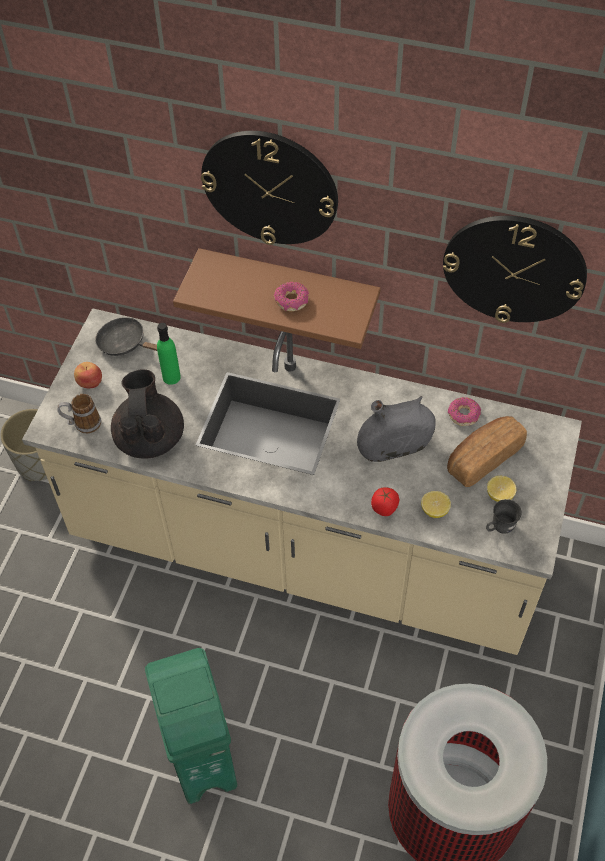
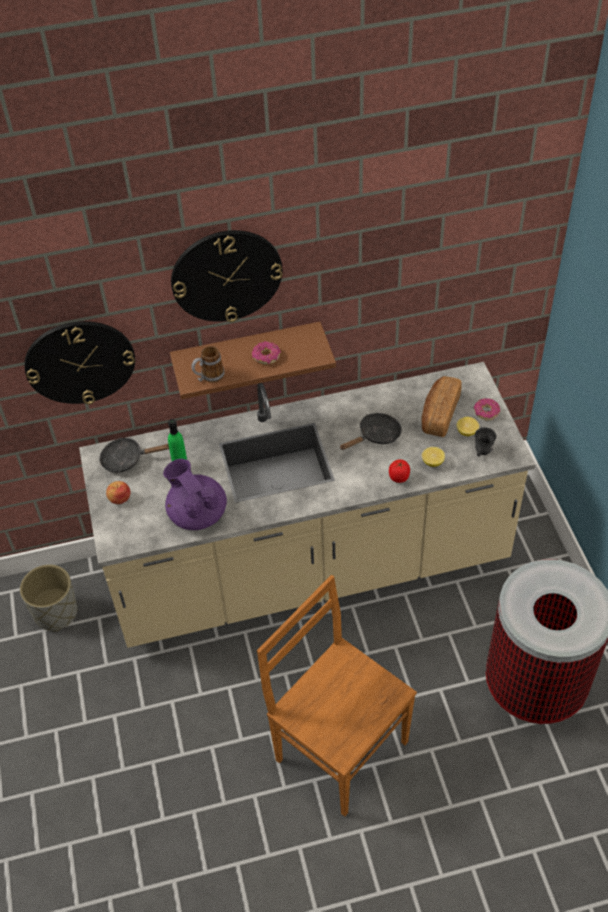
camera: 30 degrees left, 5 degrees down
mug [58,394,101,434] -> mug moved to [191,346,225,383]
black teapot [111,369,184,458] -> purple teapot [163,459,227,530]
green trash can [145,648,237,804] -> brown chair [257,575,417,817]
grey vase [357,396,436,462] -> black frying pan [340,413,402,450]
wall clock [443,216,587,323] -> wall clock moved to [24,321,135,404]
donut [448,397,481,426] -> donut moved to [474,398,500,421]

